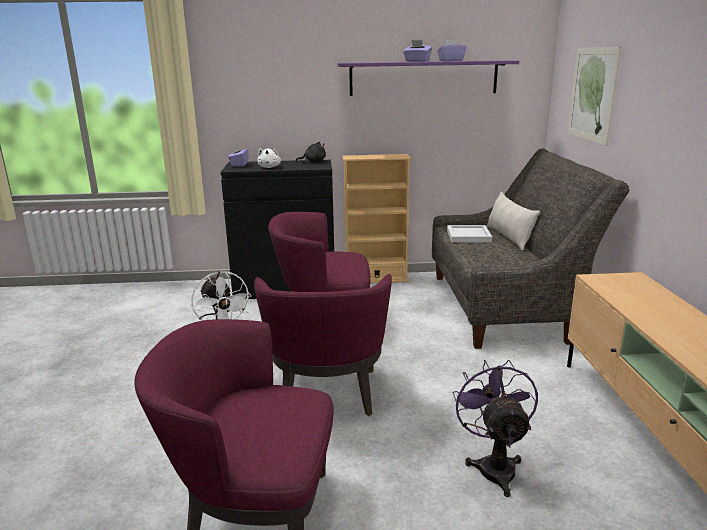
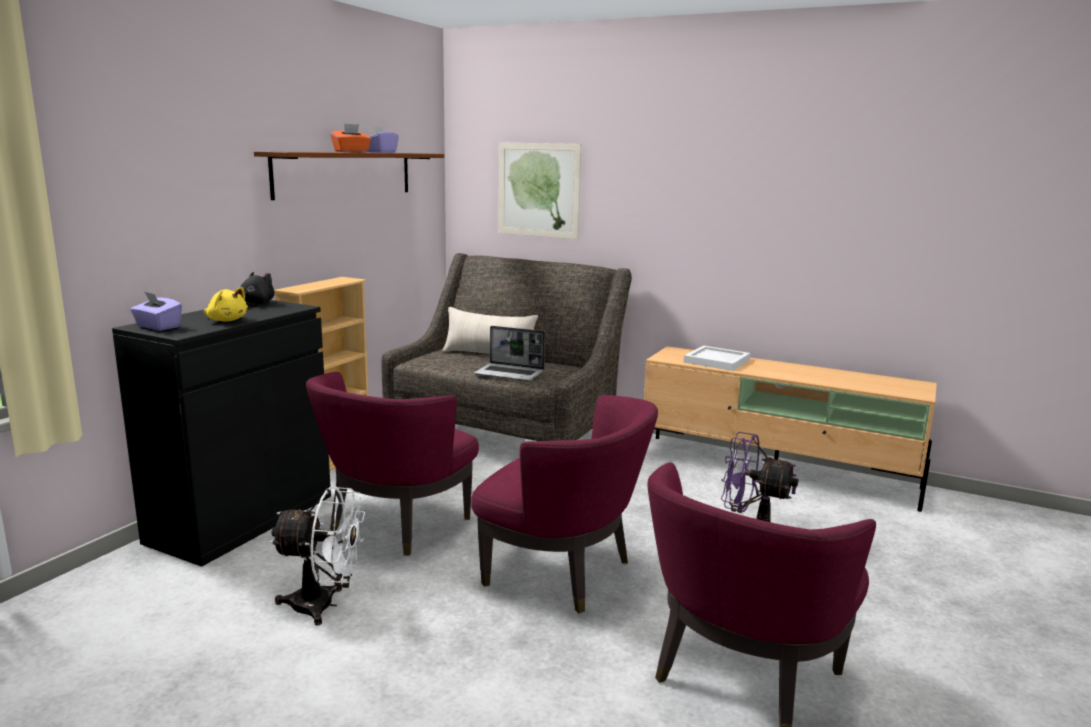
camera: 60 degrees left, 5 degrees down
white plush toy [257,148,281,168] -> yellow plush toy [204,287,248,322]
purple shelf [337,60,519,96] -> brown shelf [254,151,444,200]
purple tissue box [403,40,432,62] -> orange tissue box [330,123,371,153]
white tray [447,225,492,242] -> white tray moved to [684,345,751,371]
none -> laptop [474,326,545,381]

